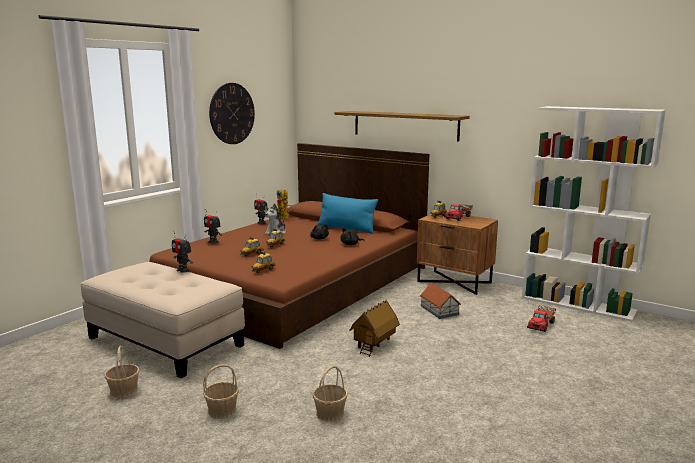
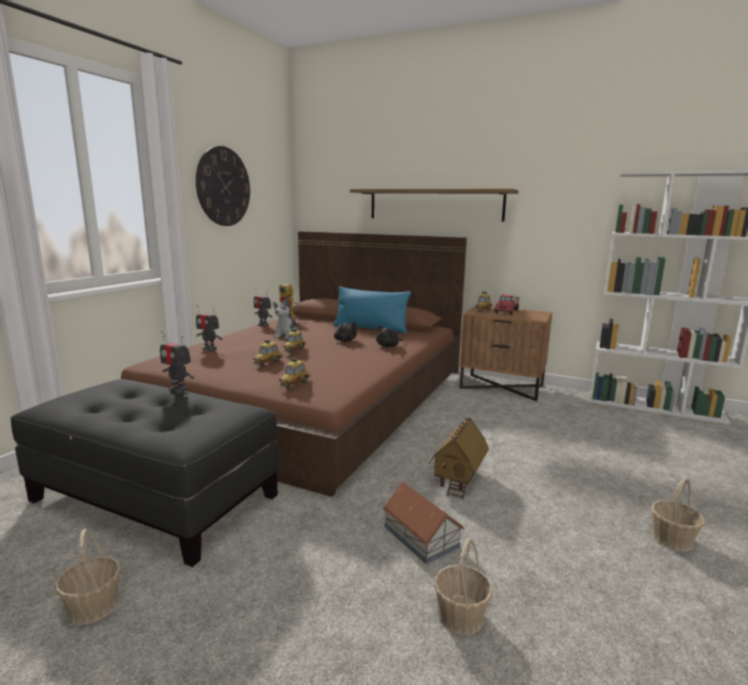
camera: 10 degrees left, 0 degrees up
beige ottoman [80,262,245,378] -> black ottoman [10,379,279,567]
basket [203,364,239,419] -> basket moved to [651,478,705,552]
toy house [420,283,461,319] -> toy house moved to [383,482,465,564]
toy truck [527,306,556,332] -> none

